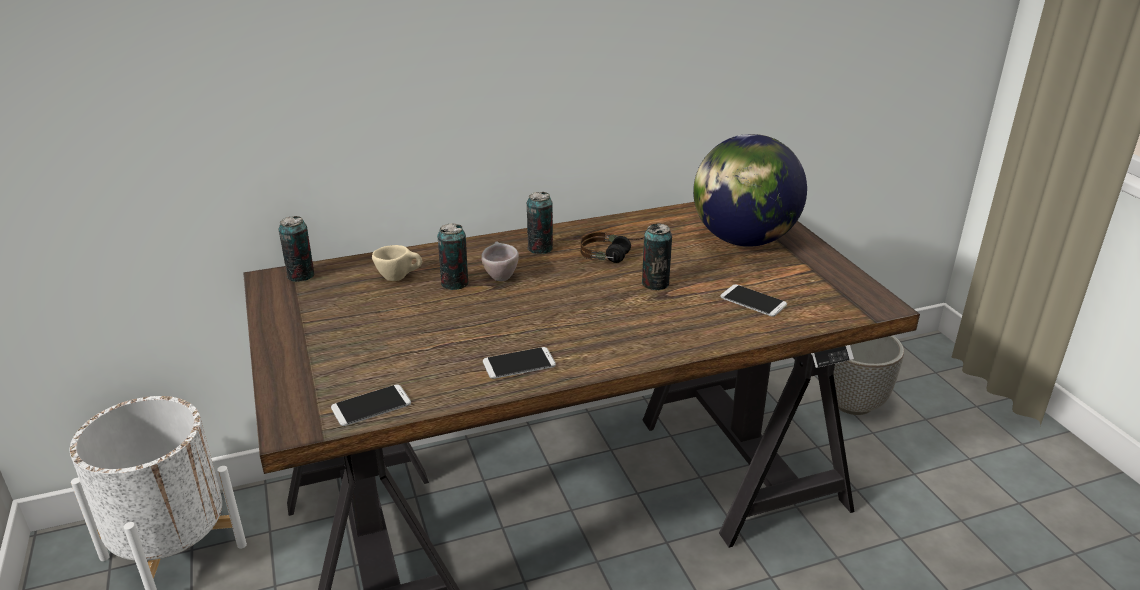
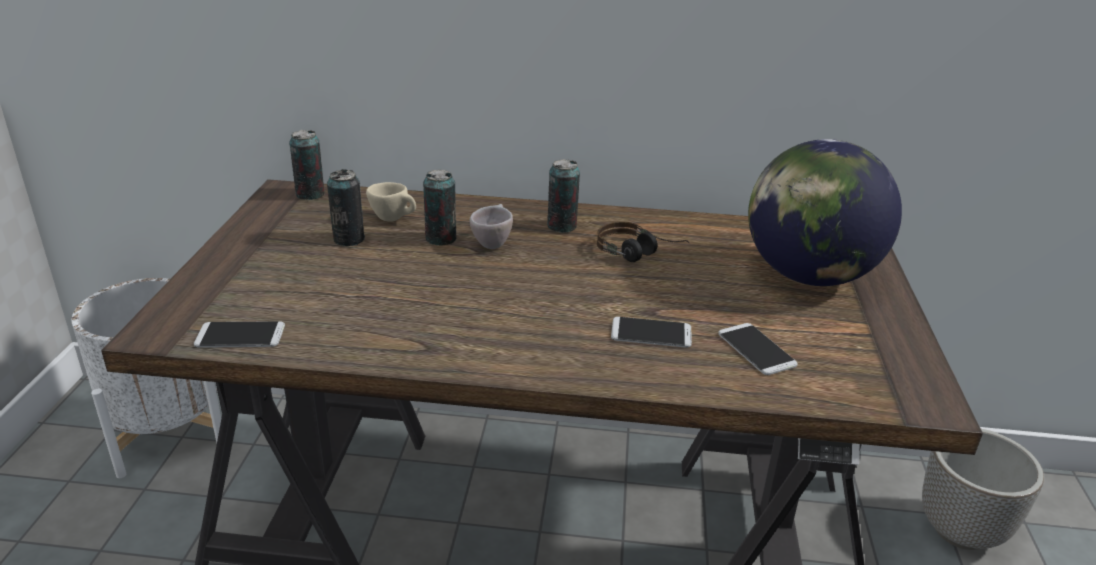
camera: 25 degrees right, 0 degrees up
phone [483,347,556,379] -> phone moved to [611,317,692,348]
can [642,223,672,290] -> can moved to [327,169,365,246]

